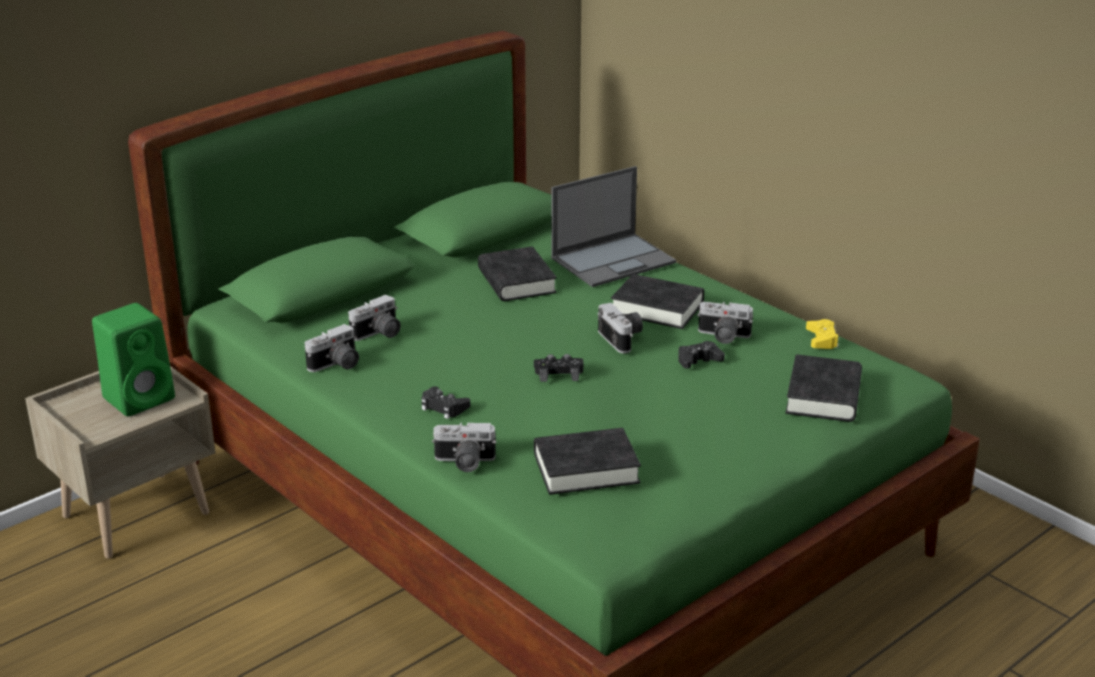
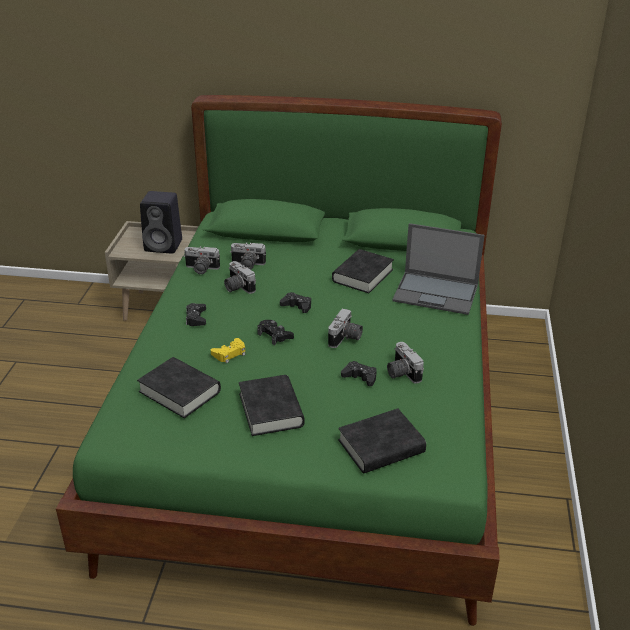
camera: 50 degrees right, 5 degrees up
green speaker [92,303,175,417] -> black speaker [140,191,182,254]
camera [432,422,496,472] -> camera moved to [224,261,256,294]
black book [611,274,704,329] -> black book moved to [239,375,305,436]
yellow game controller [806,319,839,349] -> yellow game controller moved to [211,338,245,363]
none -> black game controller [280,292,311,313]

